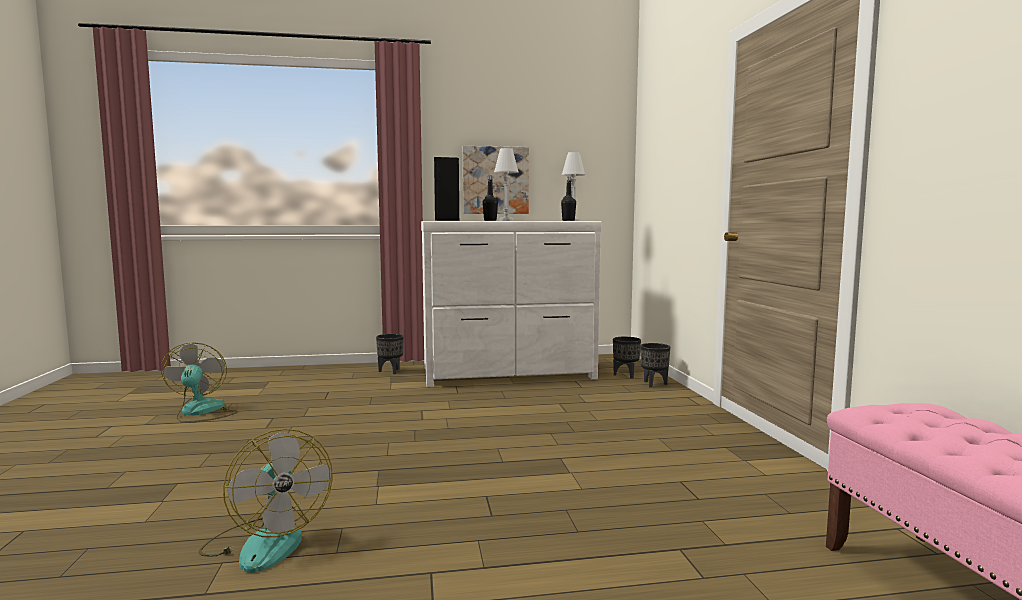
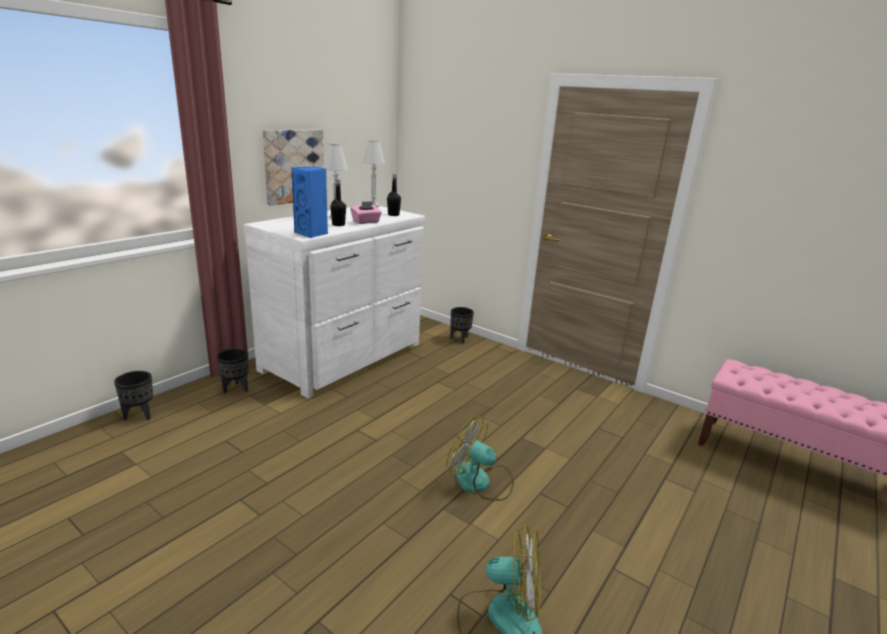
camera: 45 degrees left, 15 degrees up
fan [161,342,238,423] -> fan moved to [446,416,514,501]
black speaker [434,157,459,221] -> blue speaker [292,167,328,238]
black planter [613,337,641,379] -> black planter moved to [114,371,154,420]
none -> pink tissue box [350,201,382,224]

